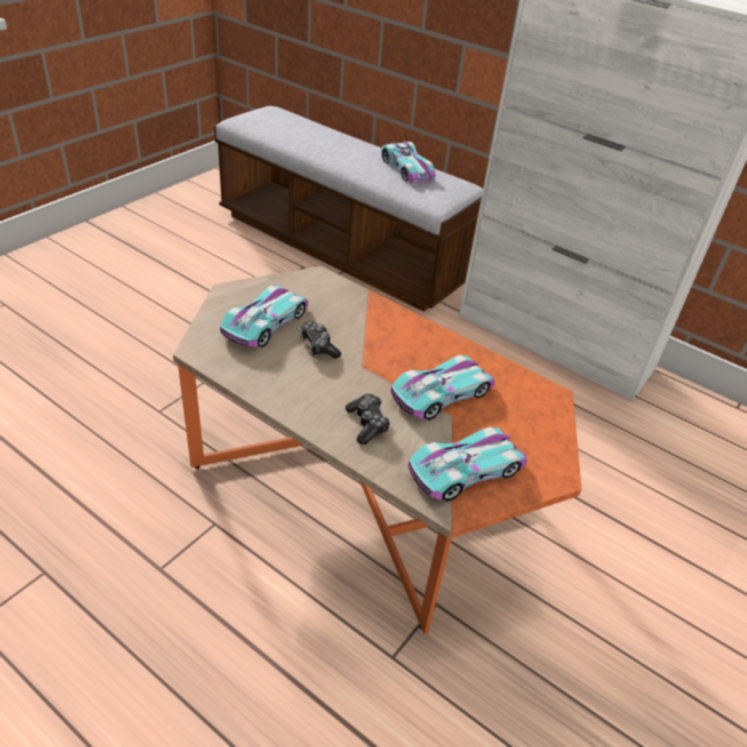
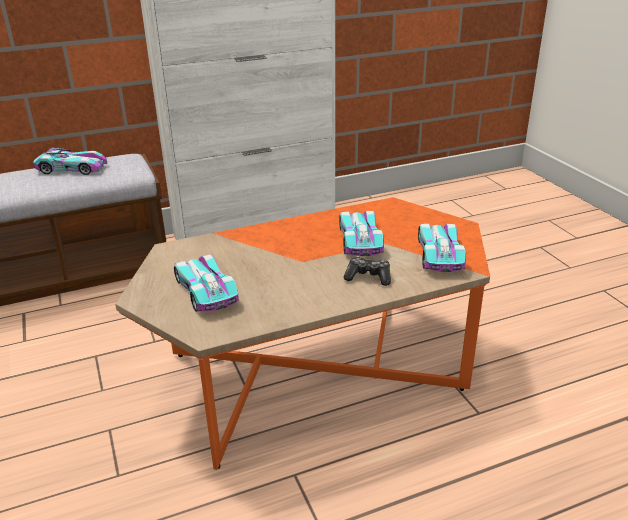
camera: 55 degrees left, 10 degrees down
game controller [299,321,341,359] -> none

